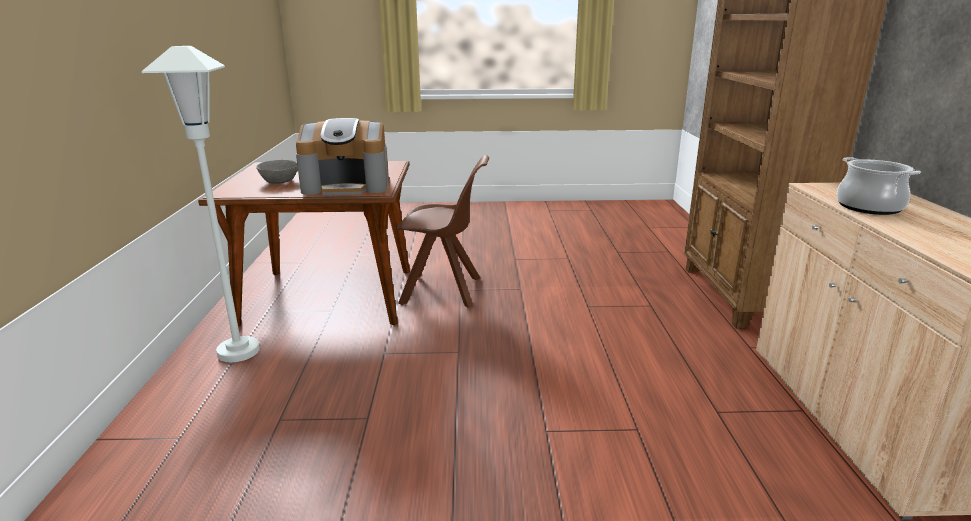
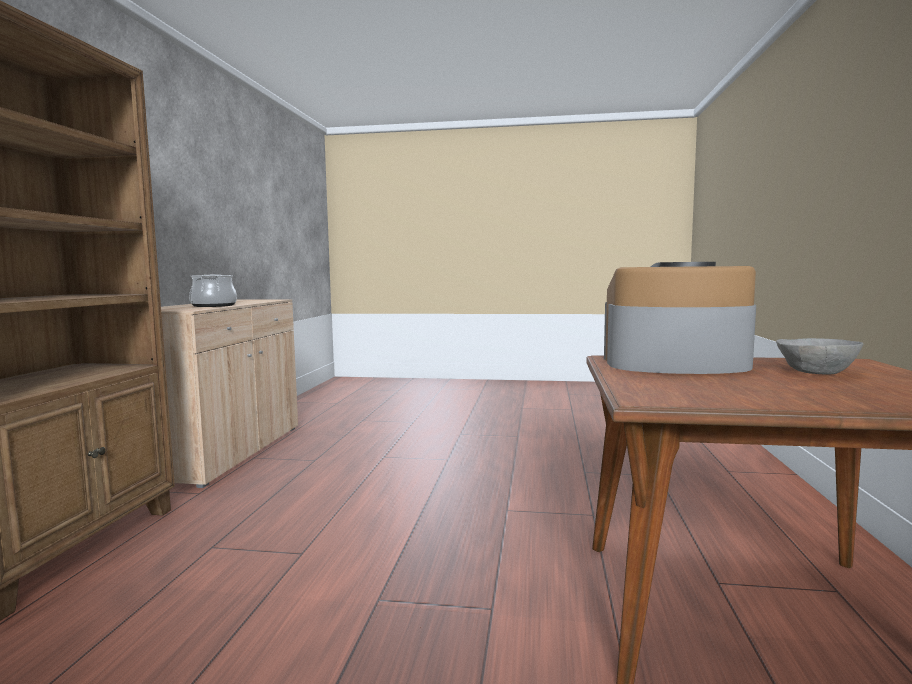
camera: 170 degrees left, 15 degrees down
white floor lamp [142,46,260,362] -> none
brown chair [396,155,489,308] -> none

